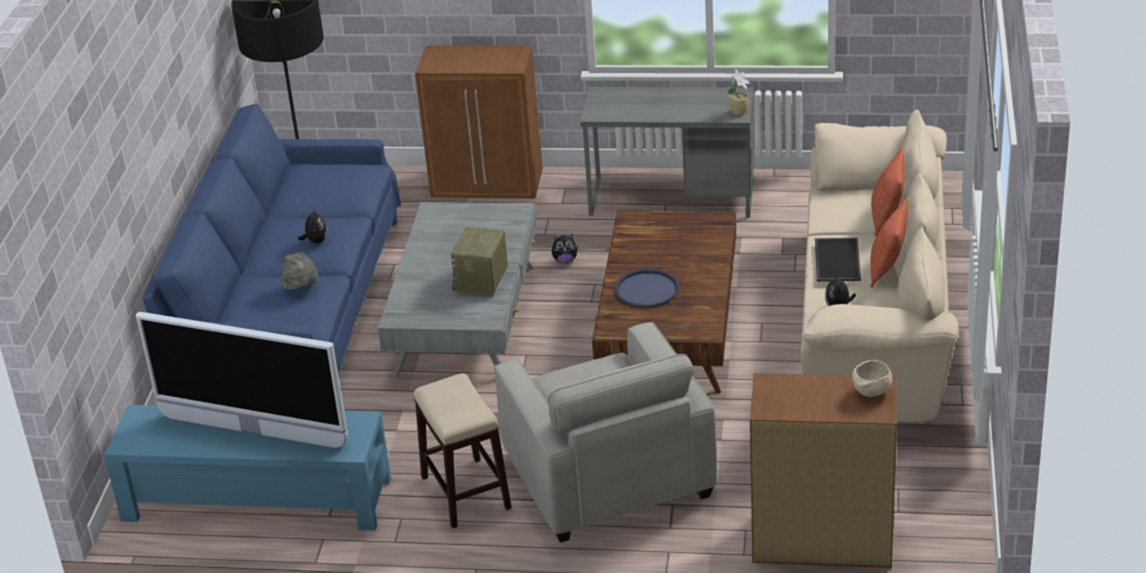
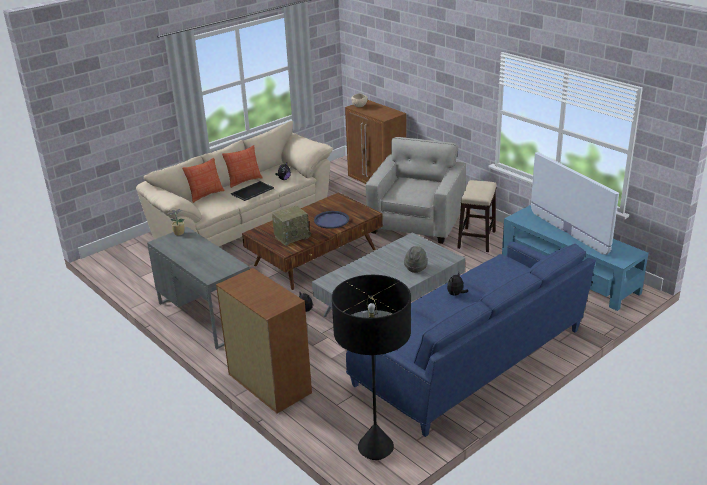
camera: 140 degrees left, 5 degrees down
grey hat [281,251,319,290] -> grey hat moved to [404,246,427,273]
radio [451,227,508,297] -> radio moved to [272,205,311,246]

